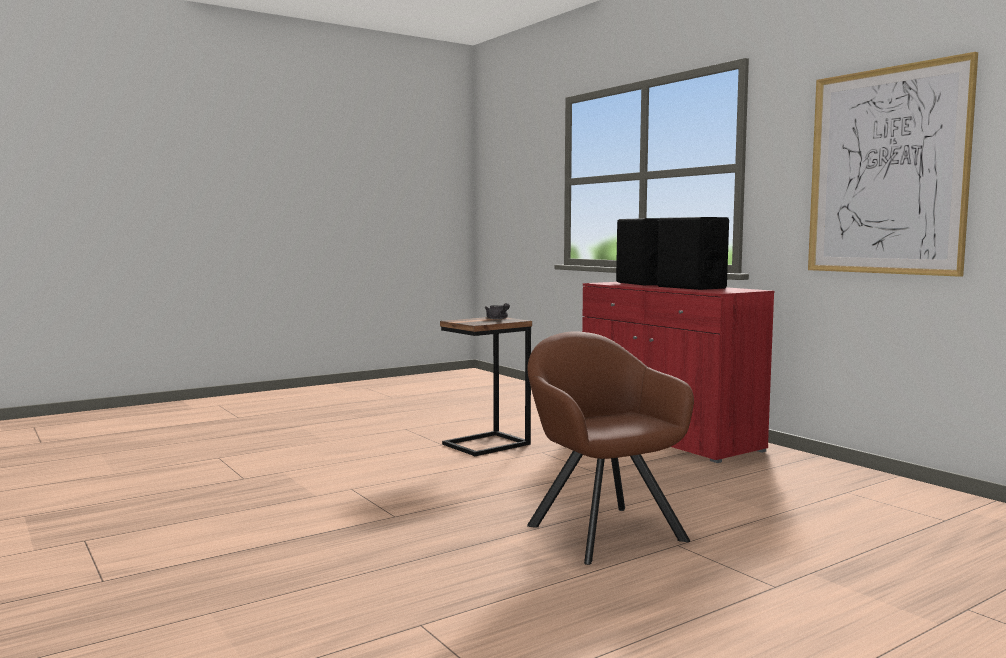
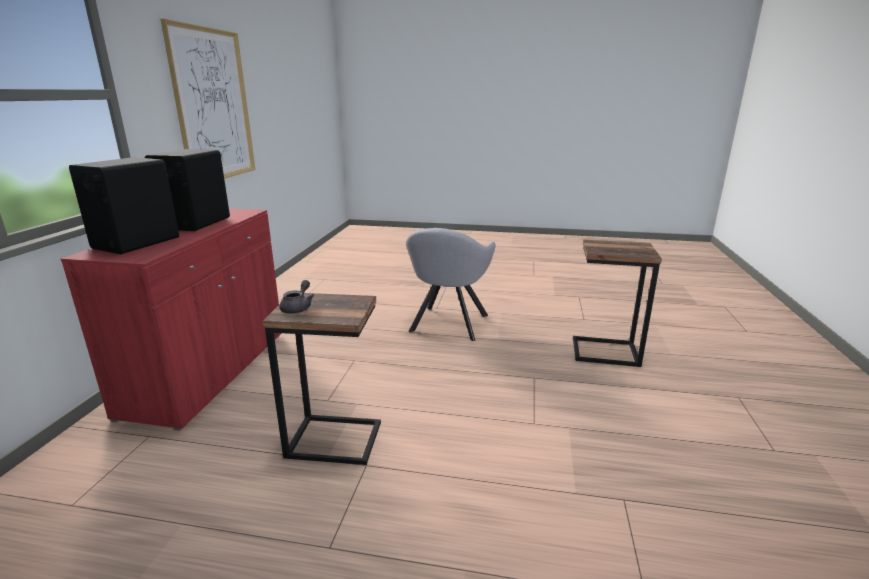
camera: 135 degrees left, 15 degrees up
brown armchair [527,331,694,565] -> grey armchair [406,228,496,341]
none -> side table [573,240,662,367]

